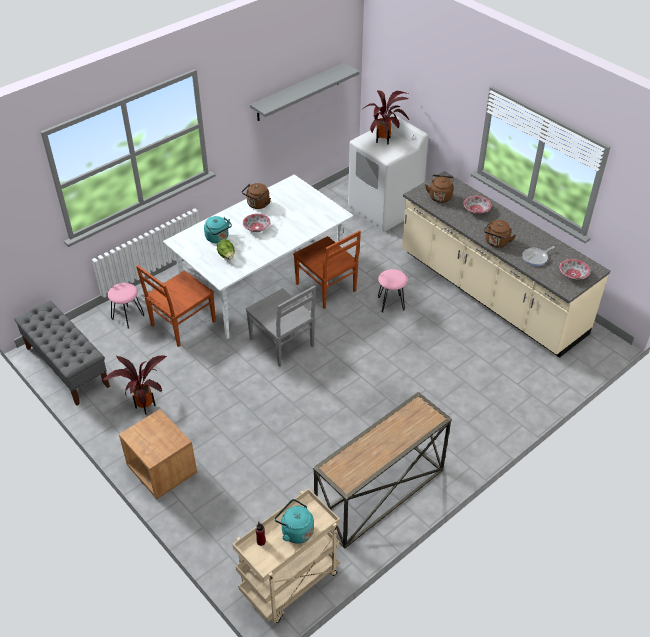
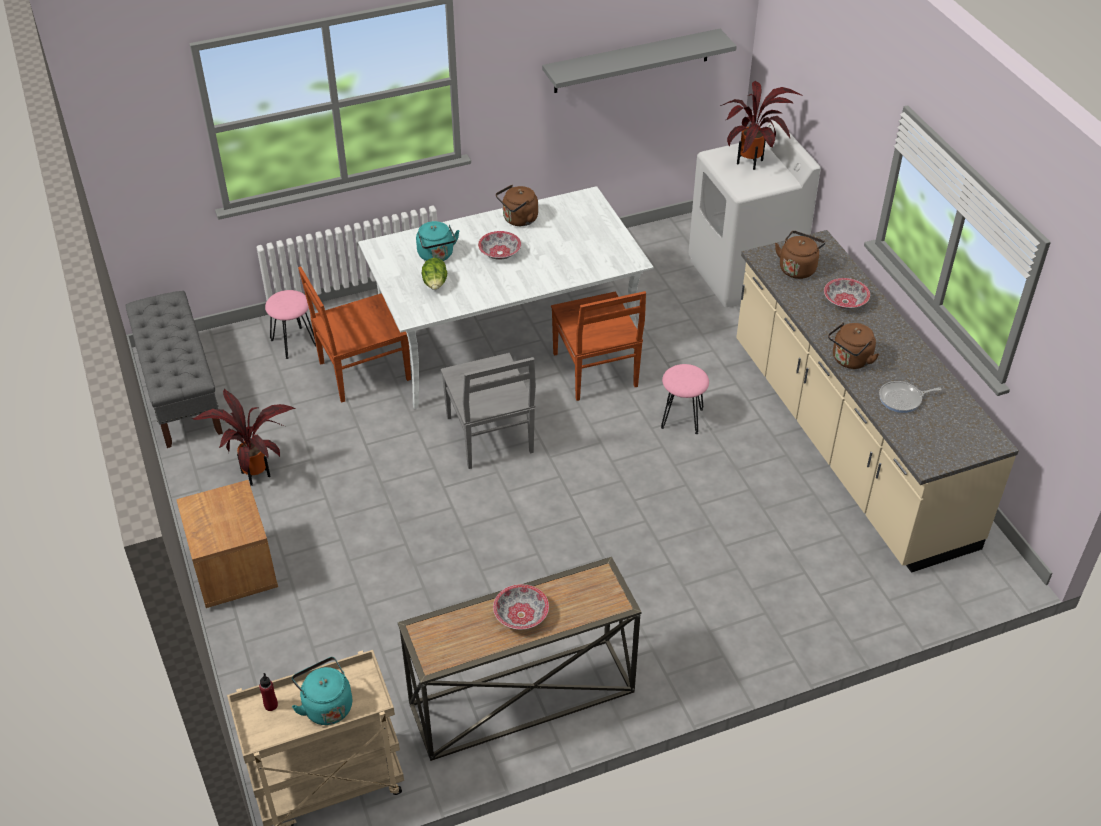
camera: 20 degrees right, 0 degrees up
bowl [560,259,590,280] -> bowl moved to [493,584,549,630]

